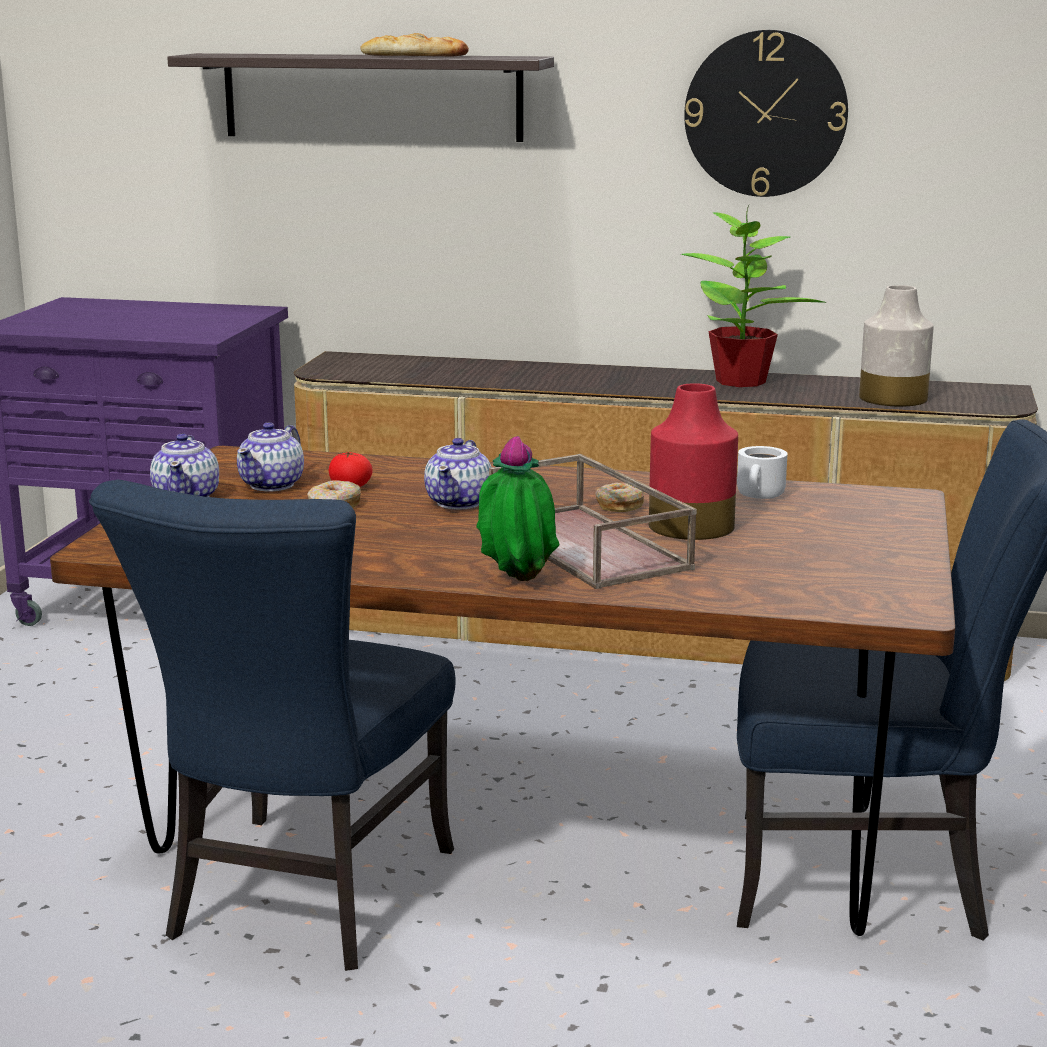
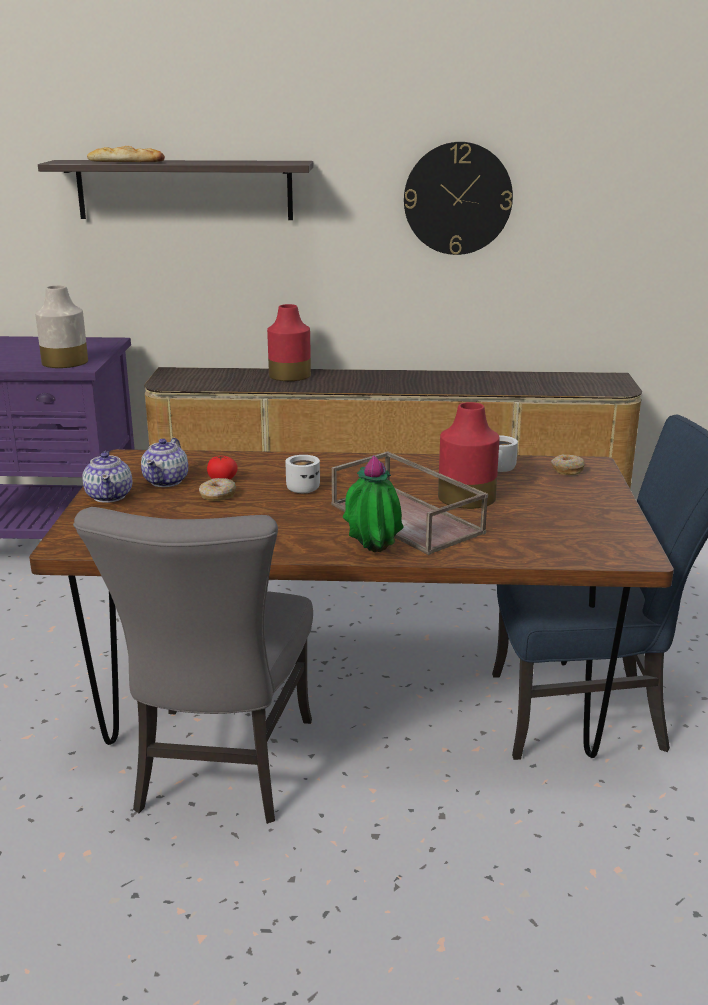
camera: 10 degrees left, 5 degrees up
blue chair [89,480,456,971] -> grey chair [73,507,313,824]
bread [360,33,469,56] -> bread moved to [87,146,165,162]
teapot [424,438,492,510] -> white mug [285,455,320,493]
donut [595,483,645,512] -> donut moved to [551,455,585,475]
potted plant [681,205,827,387] -> none
beige vase [859,285,934,406] -> beige vase moved to [35,285,88,368]
none -> red vase [267,304,311,381]

